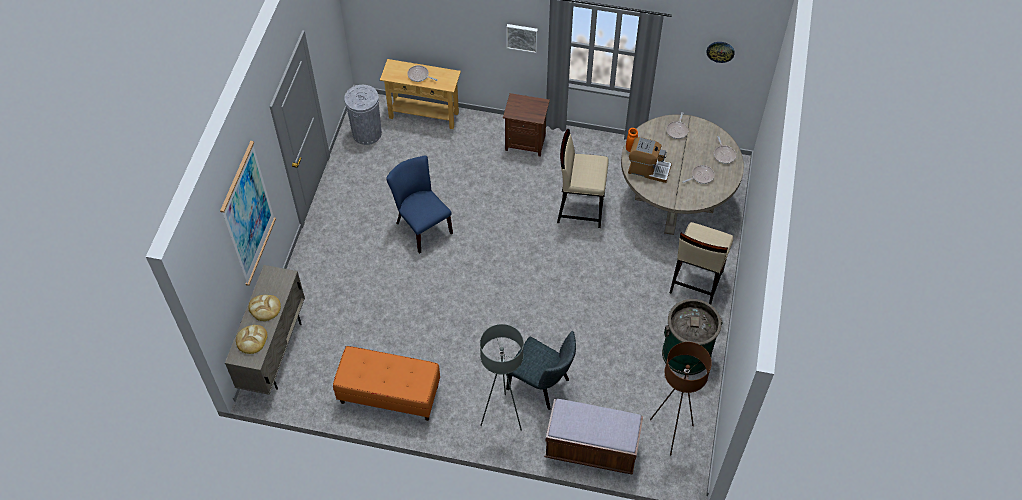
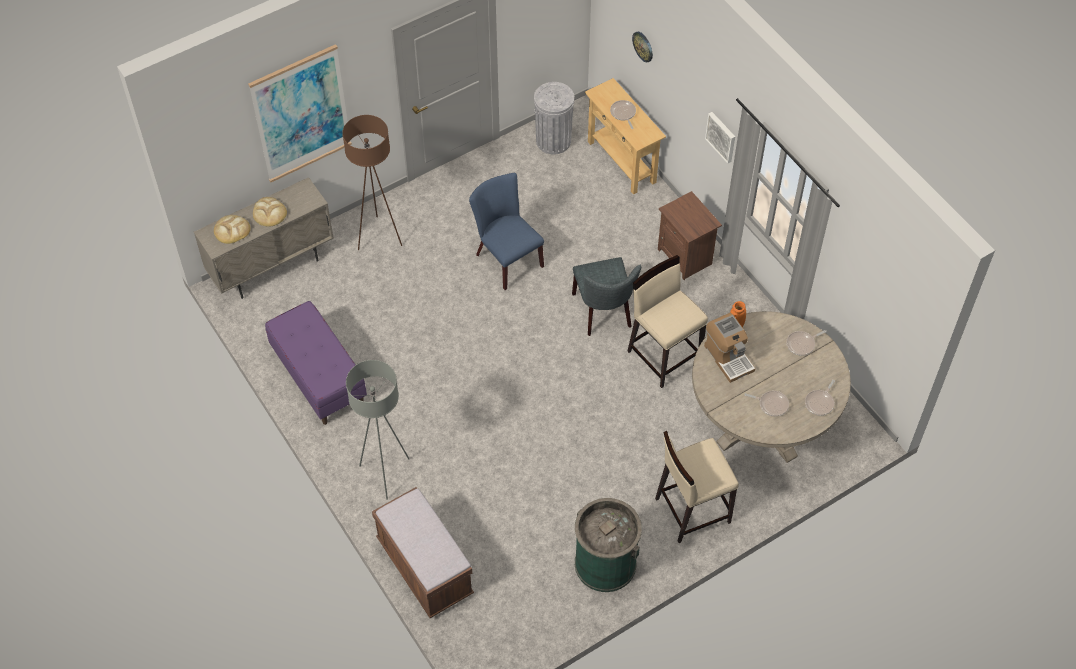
camera: 45 degrees right, 0 degrees up
orange bench [333,346,440,421] -> purple bench [265,301,367,425]
blue chair [386,155,453,254] -> blue chair turned 45 degrees counterclockwise [469,173,544,290]
grey chair [506,331,576,410] -> grey chair moved to [572,257,642,336]
brown floor lamp [650,342,712,456] -> brown floor lamp moved to [342,115,402,250]
wall clock [707,42,735,63] -> wall clock moved to [632,32,653,62]

